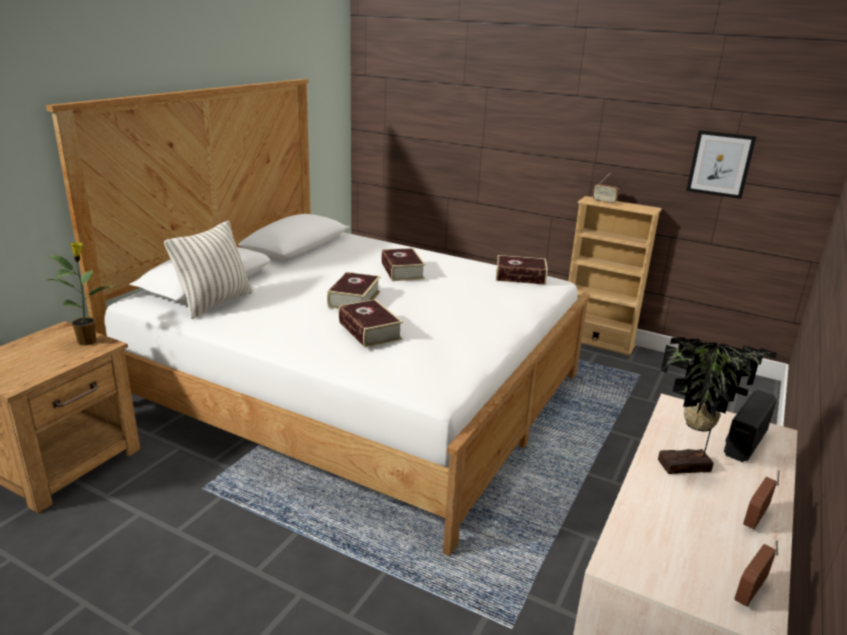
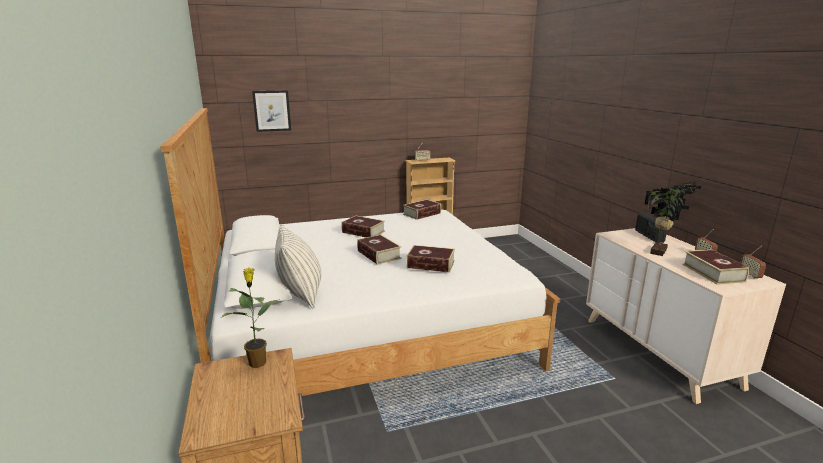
camera: 45 degrees left, 5 degrees down
picture [686,130,757,199] -> picture moved to [252,90,291,132]
none -> book [682,249,750,284]

